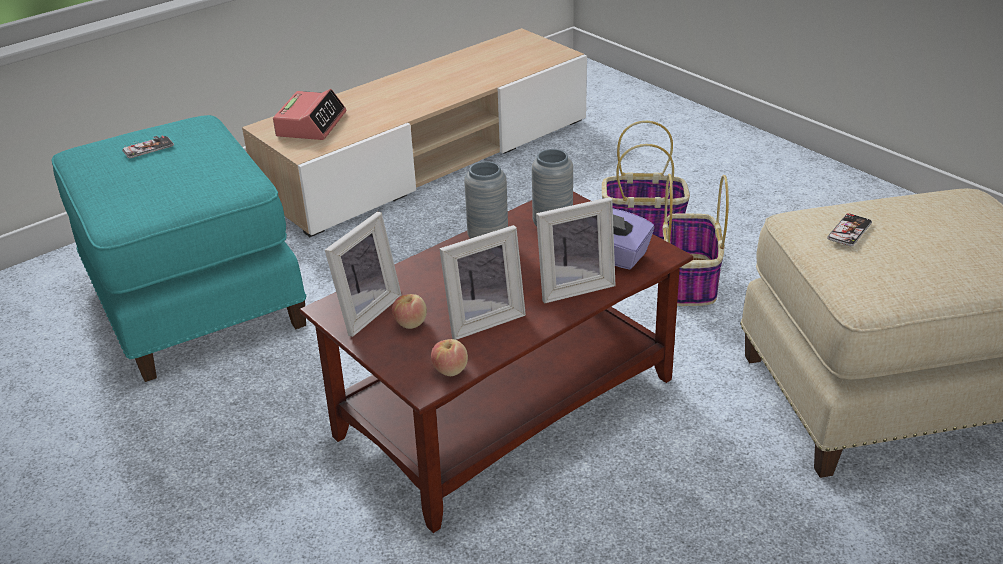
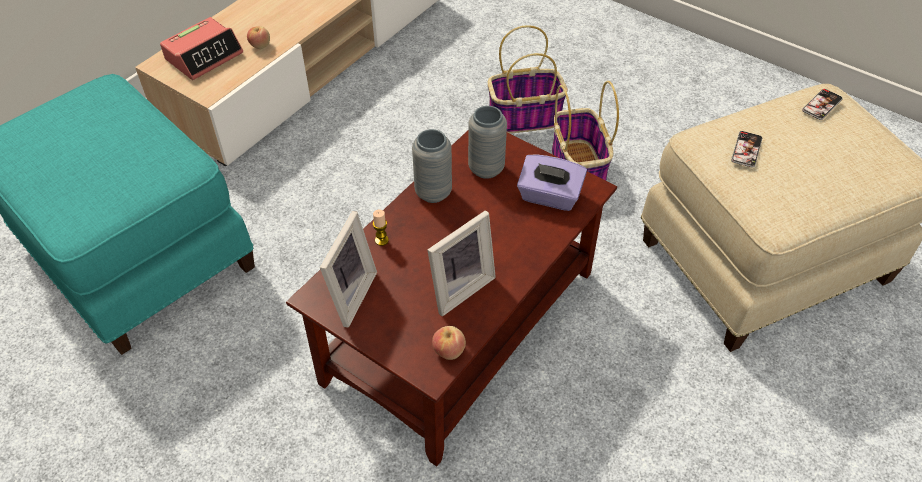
camera: 15 degrees left, 15 degrees up
phone [122,135,174,158] -> phone moved to [802,89,843,120]
alarm clock [273,89,347,140] -> alarm clock turned 45 degrees clockwise [160,17,243,80]
apple [392,294,427,329] -> apple moved to [247,26,270,49]
picture frame [536,197,616,303] -> none
none -> candle [373,210,389,246]

